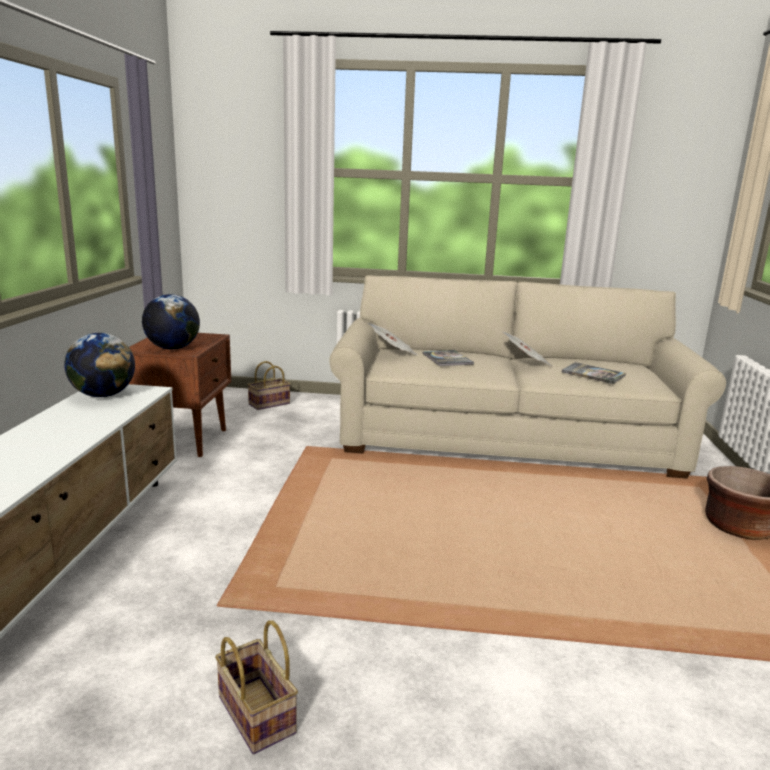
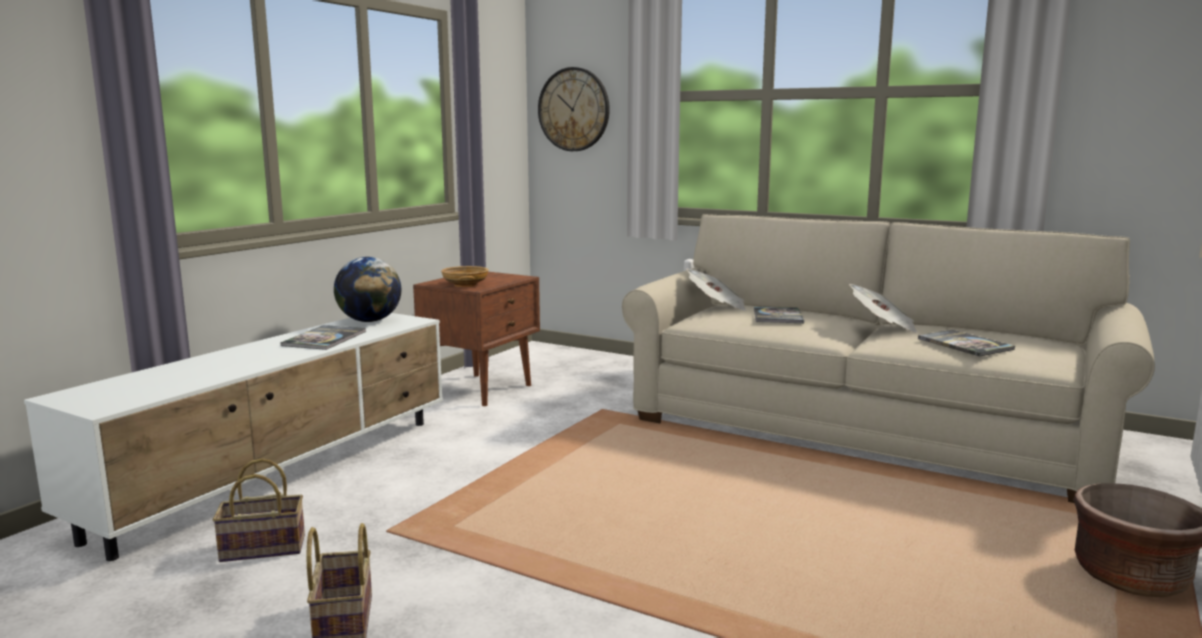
camera: 25 degrees right, 5 degrees down
globe [142,294,200,350] -> beige bowl [441,266,489,287]
basket [247,361,290,410] -> basket moved to [212,458,305,562]
none -> book [280,325,366,350]
none -> wall clock [538,67,610,151]

